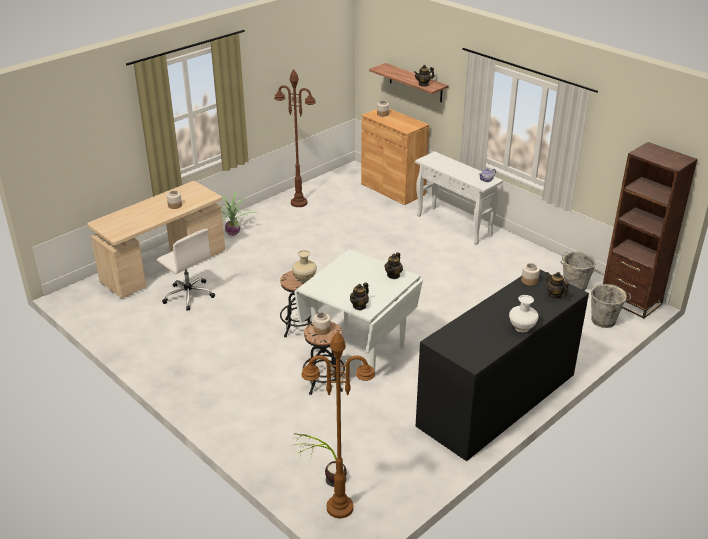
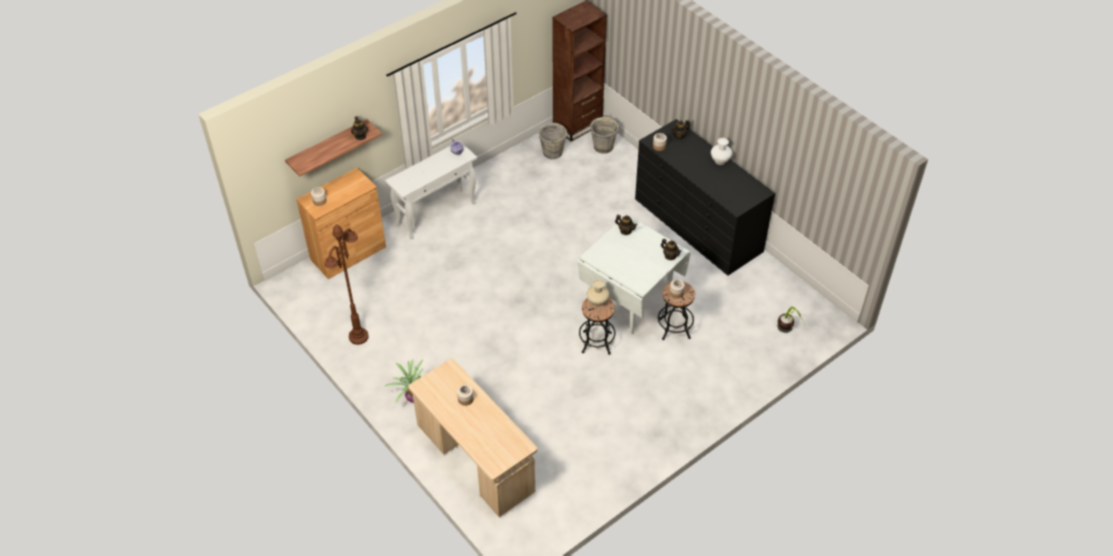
camera: 85 degrees left, 15 degrees up
white office chair [157,229,215,310] -> none
brown floor lamp [301,331,375,518] -> none

